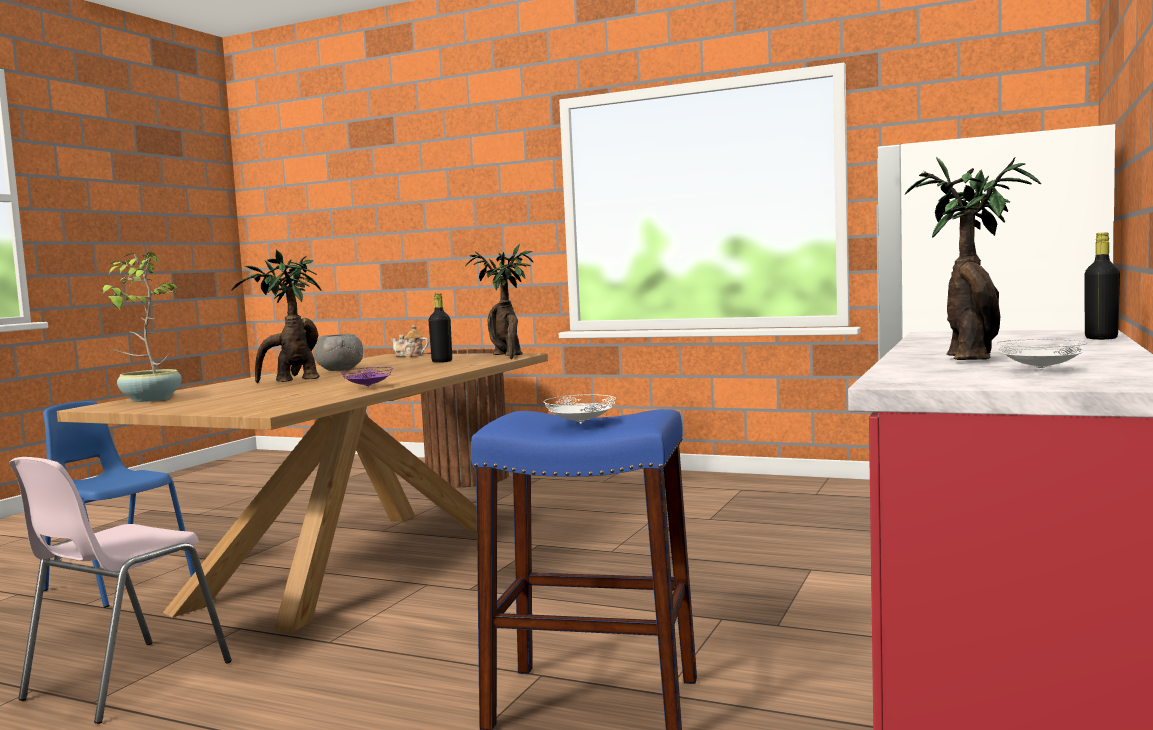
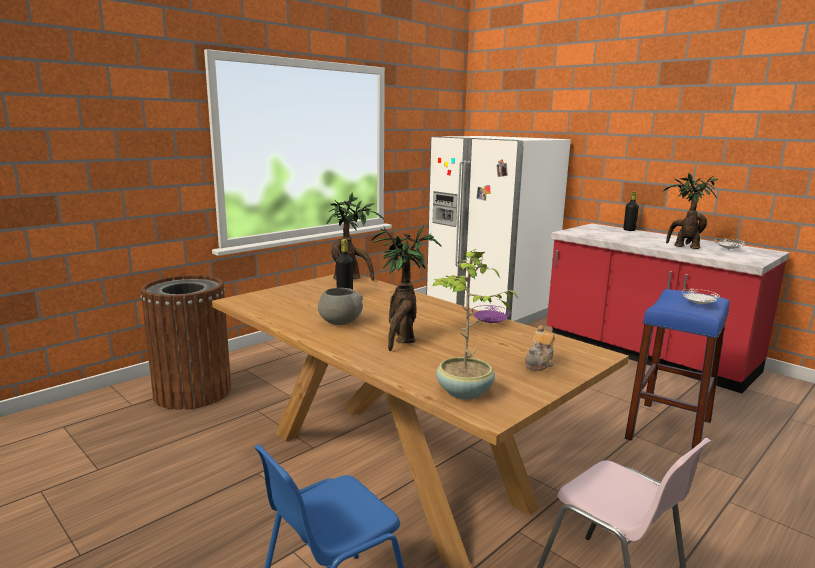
camera: 70 degrees left, 10 degrees up
teapot [391,324,429,357] -> teapot moved to [525,325,555,371]

